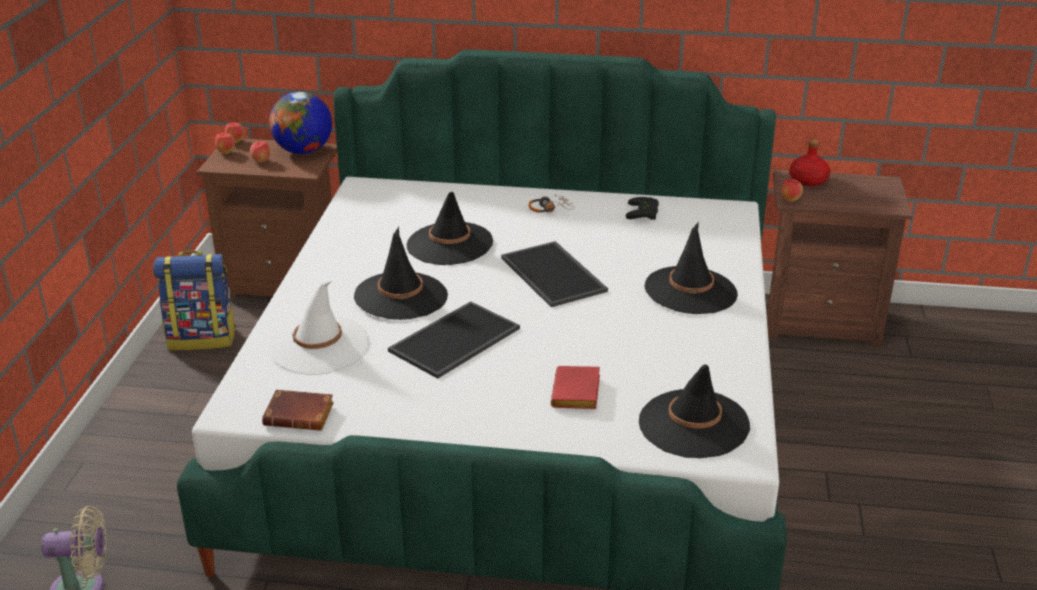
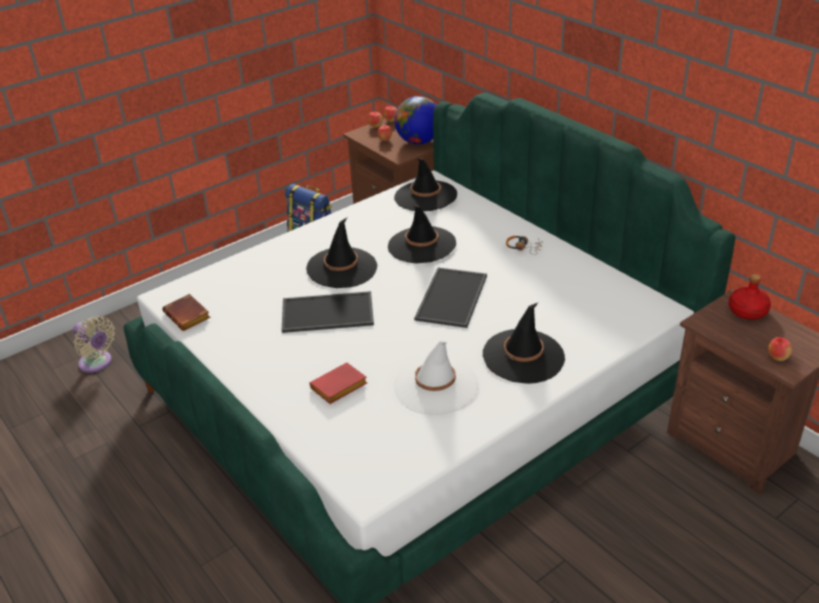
camera: 45 degrees right, 5 degrees up
white hat [268,281,369,375] -> white hat moved to [394,340,478,415]
black game controller [626,197,659,220] -> none
black hat [639,365,750,458] -> black hat moved to [394,158,457,211]
apple [781,179,803,202] -> apple moved to [768,337,792,361]

